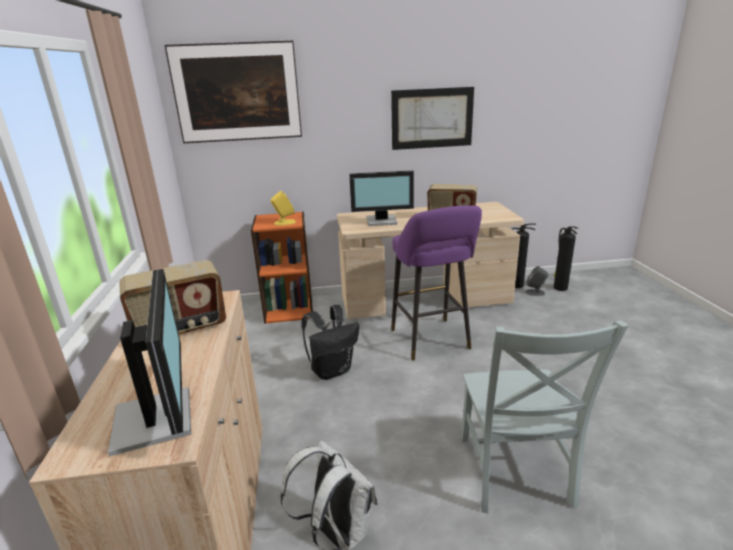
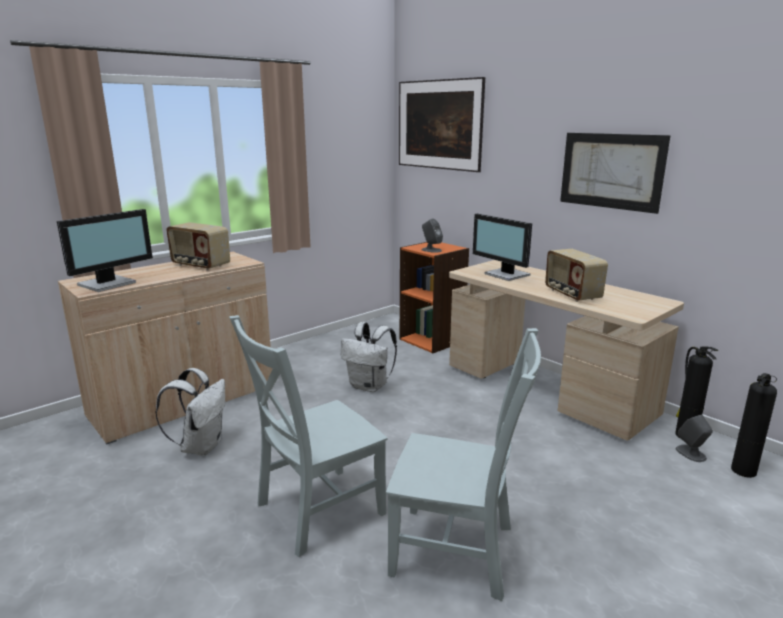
camera: 55 degrees right, 5 degrees down
yellow speaker [271,191,296,226] -> grey speaker [422,218,443,253]
black backpack [301,305,359,380] -> white backpack [341,322,397,392]
purple stool [391,205,482,361] -> none
none -> grey chair [386,328,541,601]

